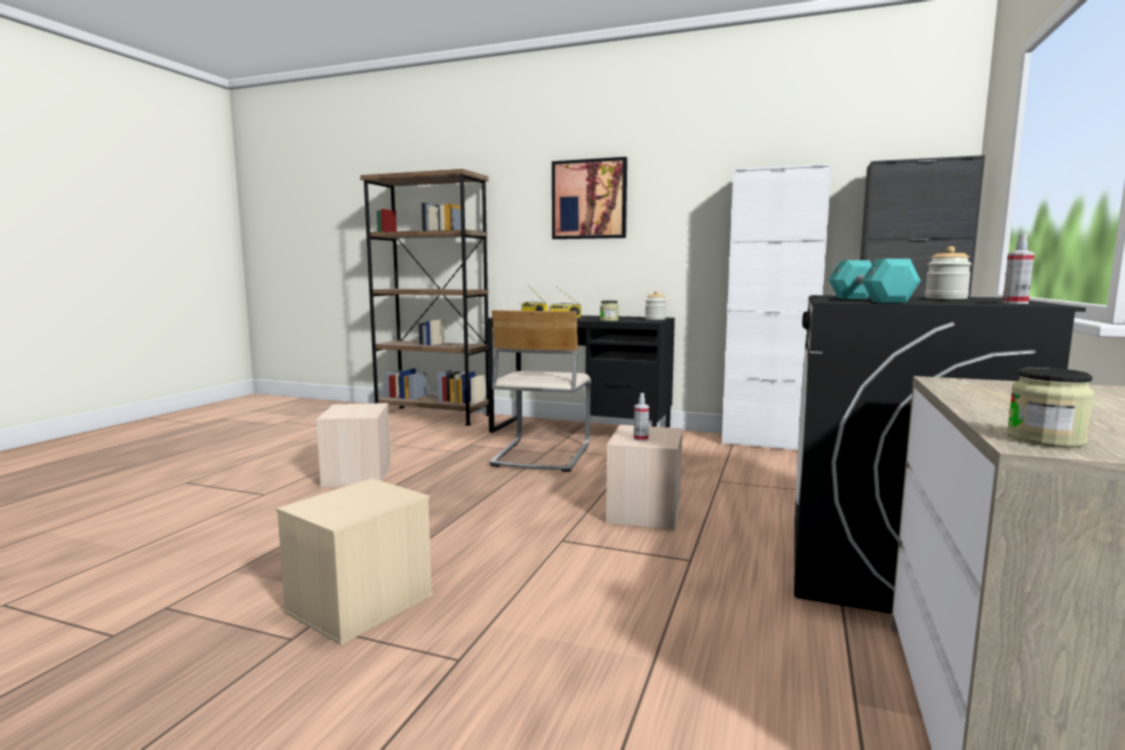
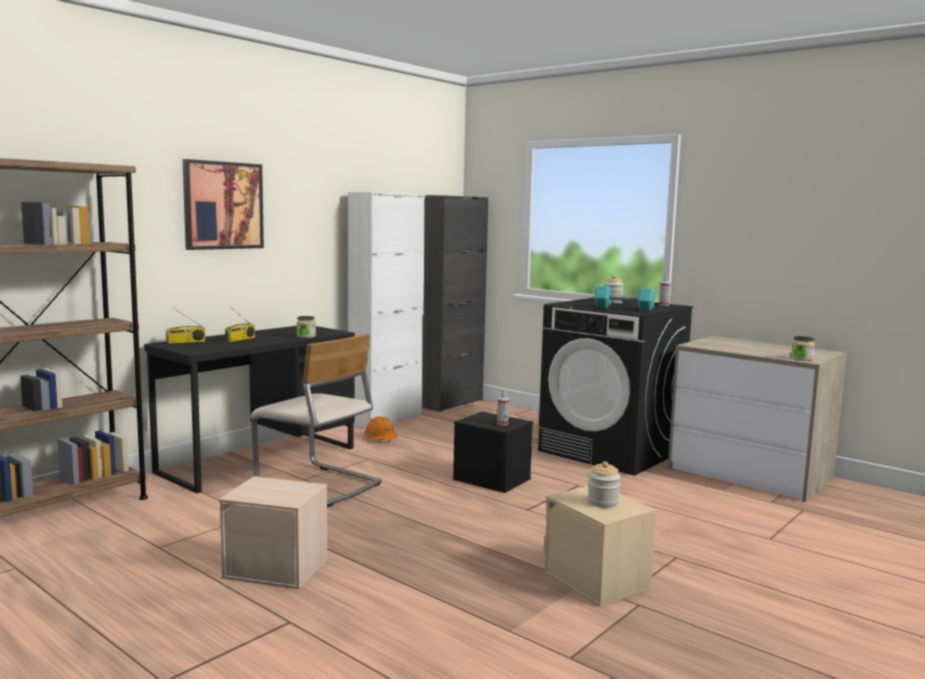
camera: 70 degrees left, 0 degrees up
beige storage box [606,425,683,530] -> black storage box [453,412,533,493]
jar [645,291,666,320] -> jar moved to [588,461,621,508]
none -> orange hard hat [364,416,398,441]

